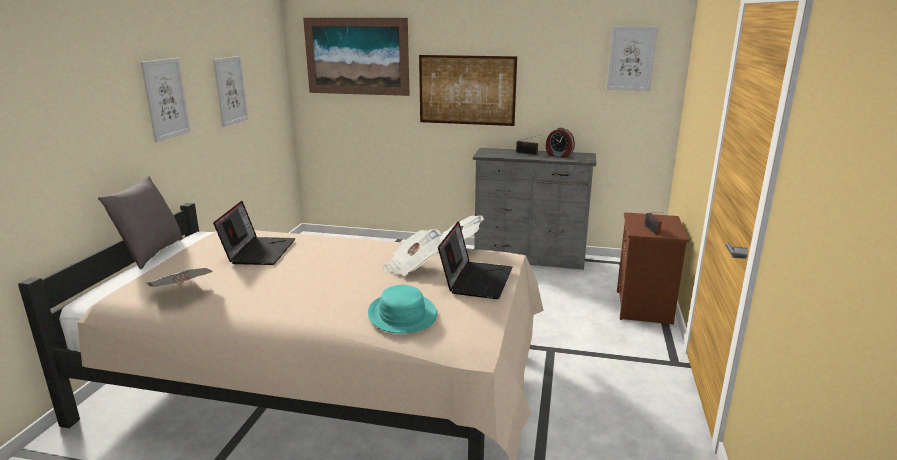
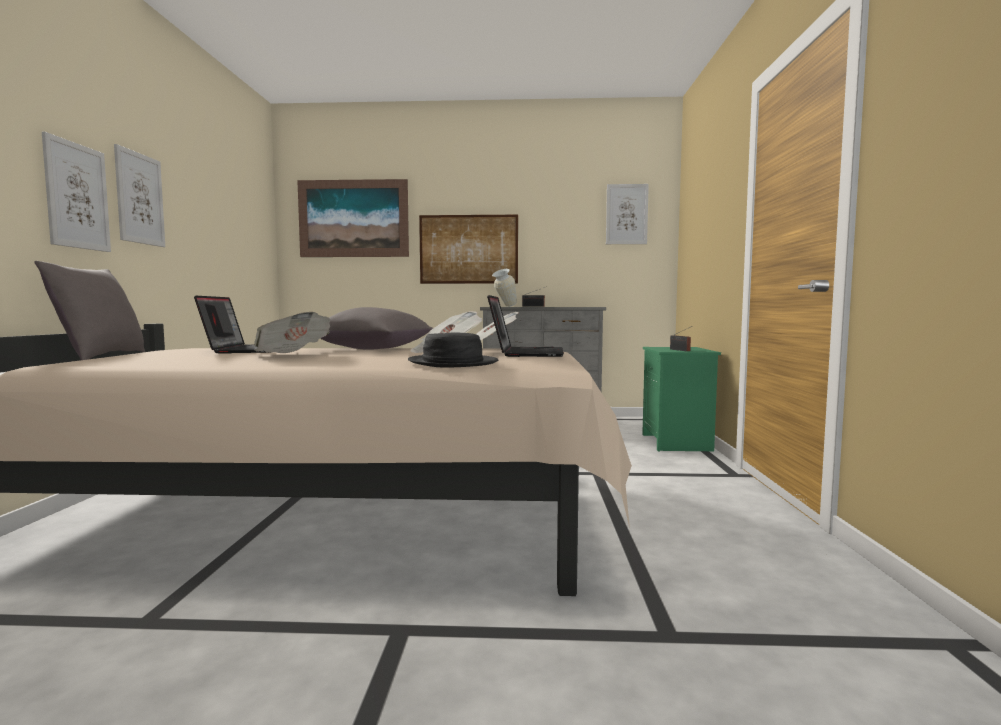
camera: 10 degrees left, 15 degrees down
newspaper [147,268,213,287] -> newspaper moved to [254,312,331,353]
picture [213,56,248,127] -> picture moved to [42,132,111,252]
turquoise hat [368,285,437,333] -> black hat [408,332,498,368]
alarm clock [546,128,575,158] -> none
brown nightstand [617,212,689,324] -> green nightstand [642,347,721,451]
none -> grey pillow [320,307,433,349]
none -> vase [492,269,517,307]

